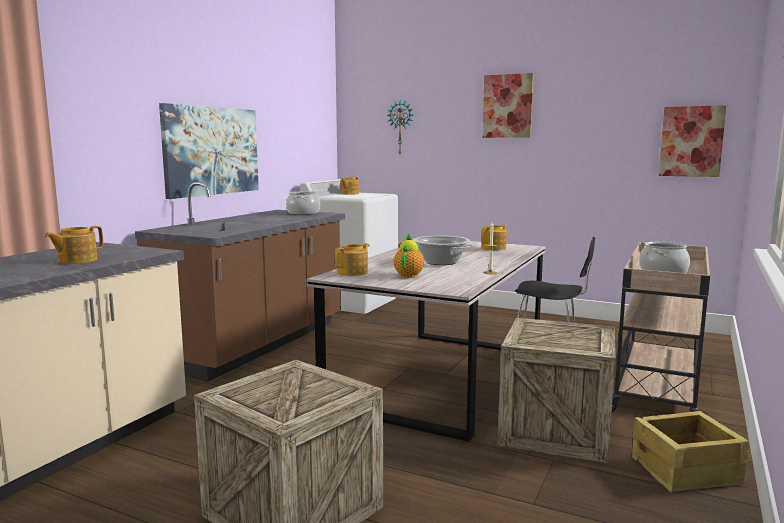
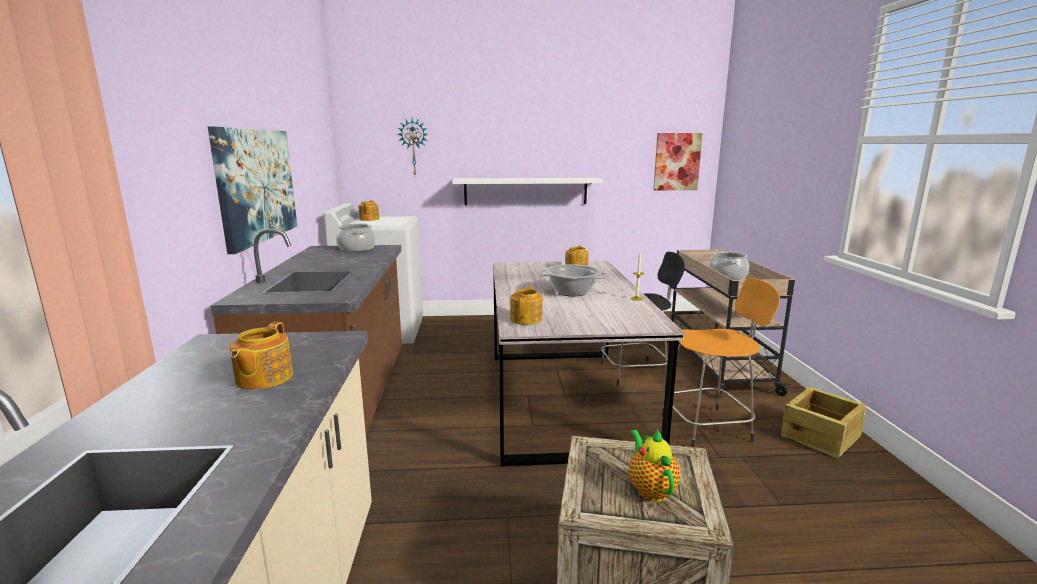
camera: 30 degrees left, 5 degrees up
teapot [394,233,424,278] -> teapot moved to [629,429,680,502]
picture [483,73,534,138] -> none
crate [497,318,616,463] -> orange stool [662,278,780,447]
none -> white shelf [452,178,603,205]

